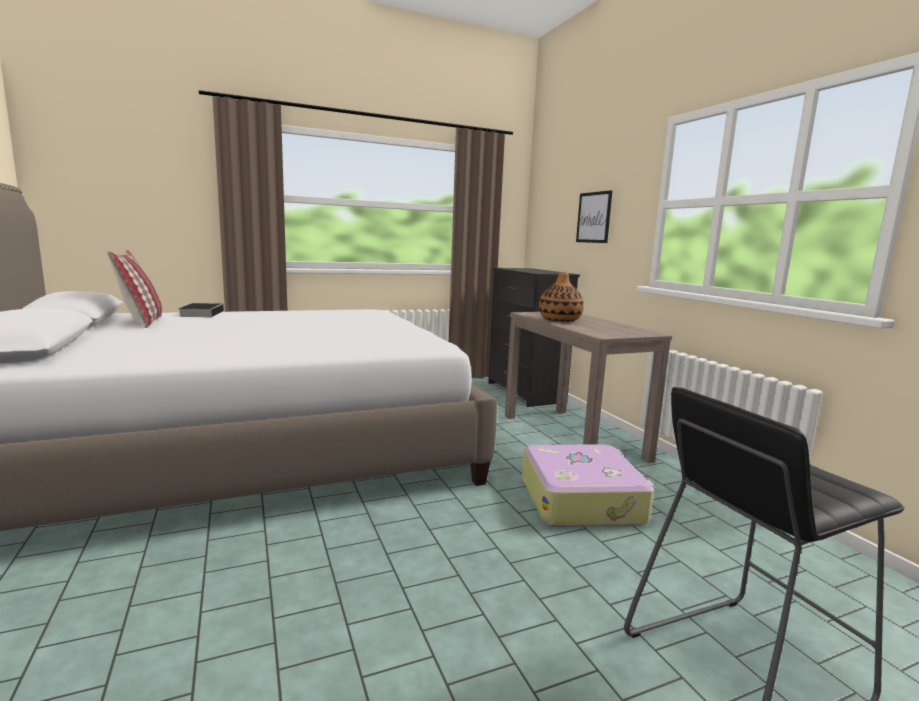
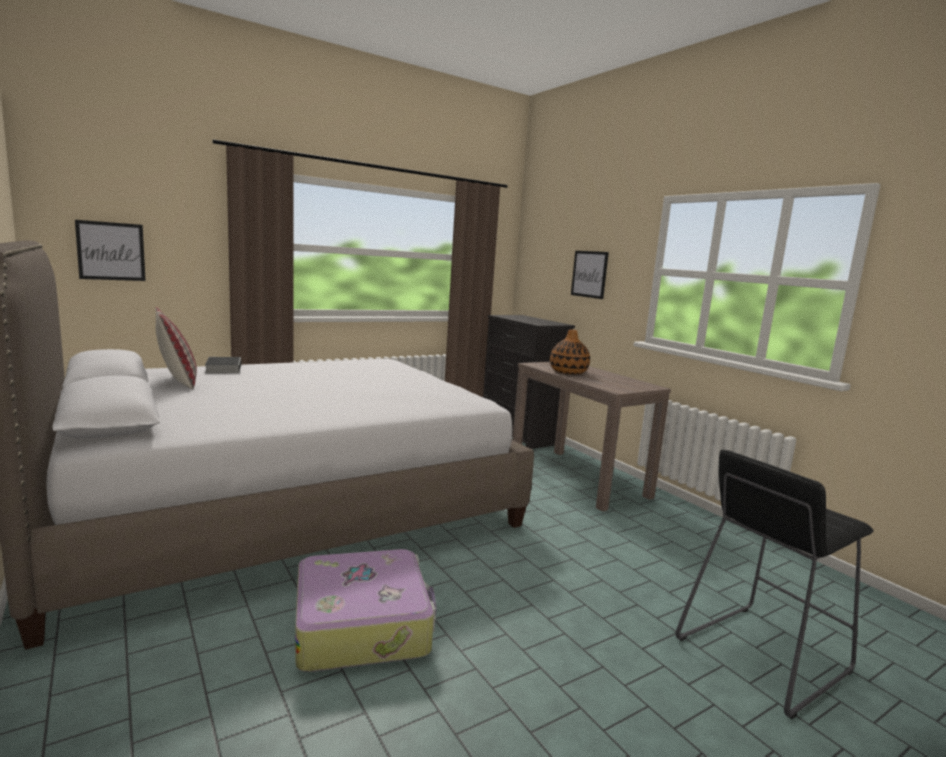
camera: 10 degrees left, 0 degrees up
suitcase [522,445,655,527] -> suitcase moved to [295,549,437,672]
none -> picture [75,220,146,281]

